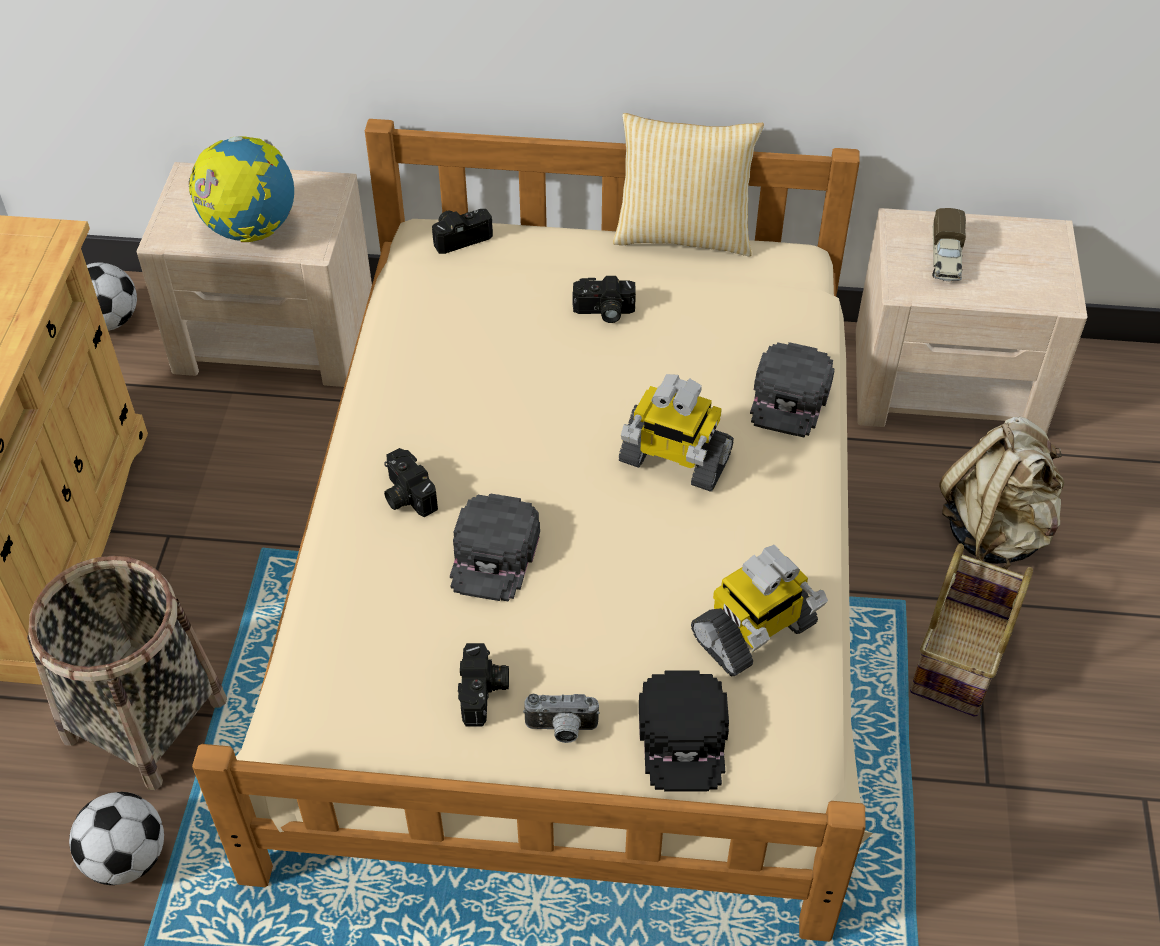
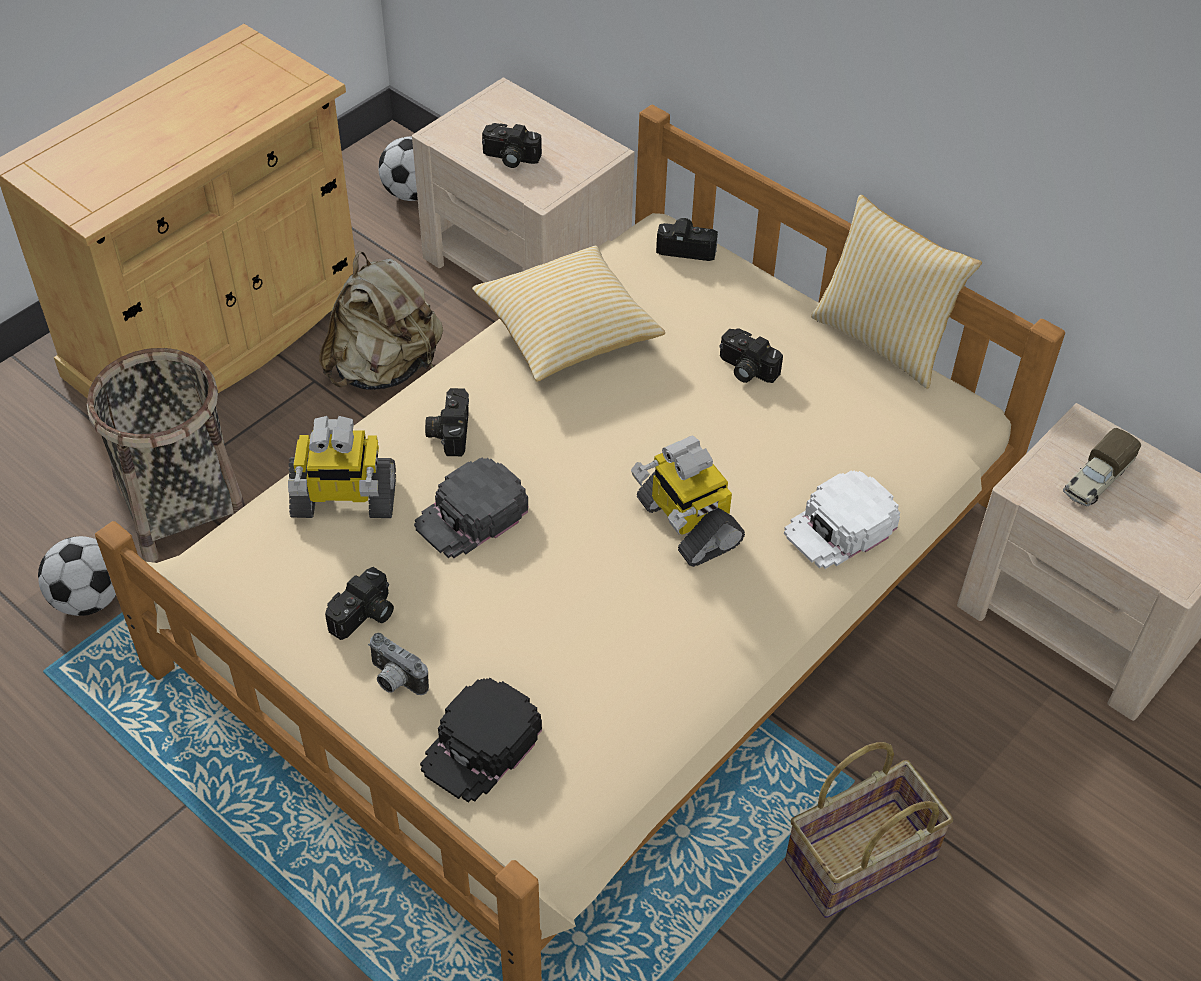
camera: 35 degrees right, 0 degrees up
globe [189,136,294,242] -> camera [482,123,542,168]
toy robot [691,545,828,676] -> toy robot moved to [288,416,396,518]
black cap [750,342,835,438] -> white cap [784,470,900,569]
beige backpack [939,417,1064,569] -> beige backpack moved to [319,251,443,390]
none -> pillow [472,246,665,382]

